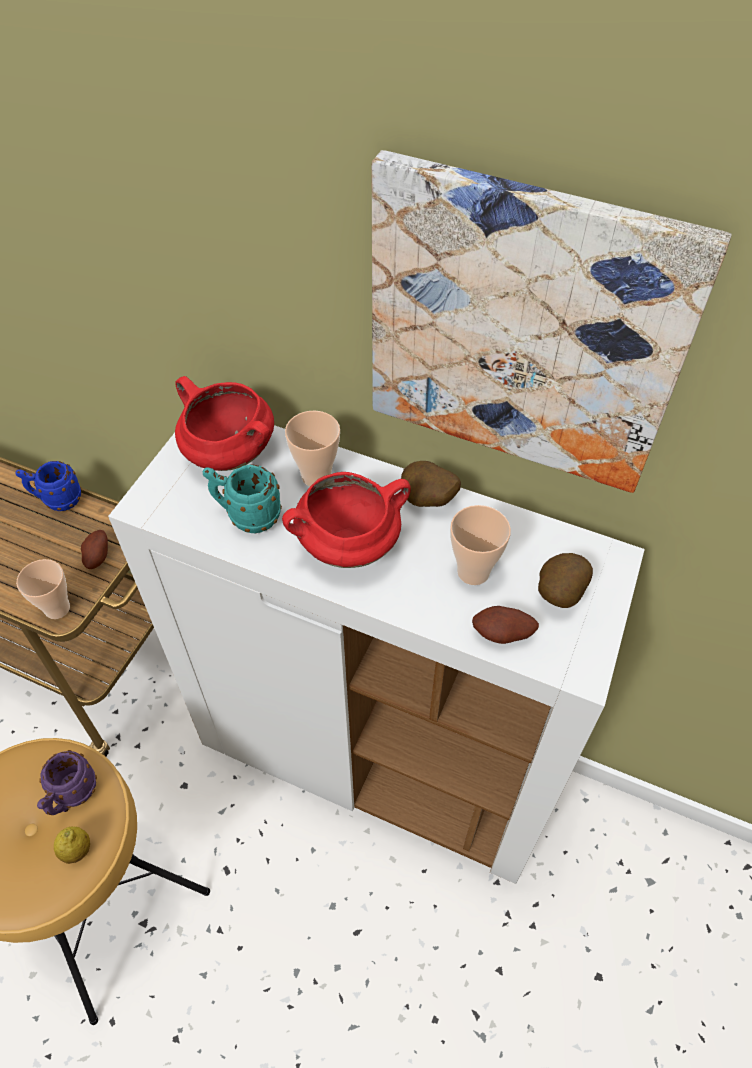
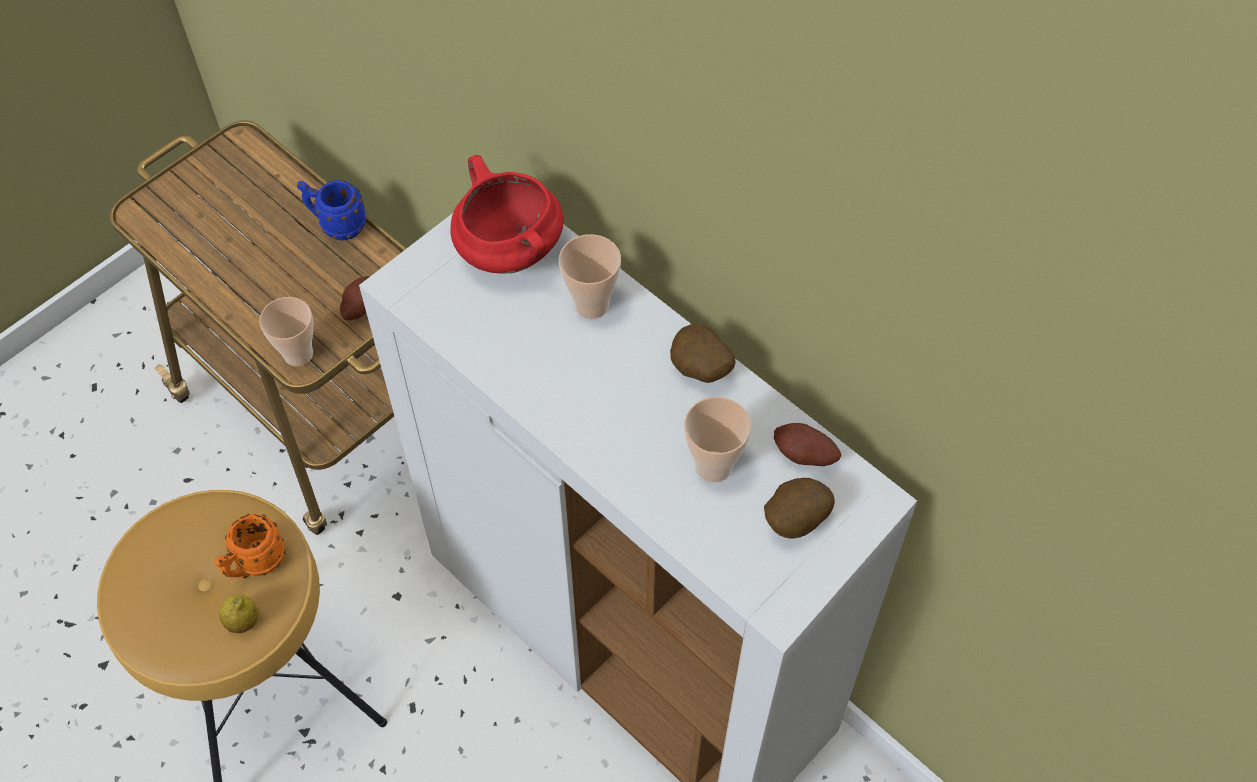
camera: 20 degrees right, 5 degrees up
purple mug [37,750,97,815] -> orange mug [214,514,286,578]
turquoise mug [203,464,282,533] -> none
red cooking pot [282,472,411,568] -> none
picture [372,150,732,493] -> none
potato [472,606,539,644] -> potato moved to [774,423,841,466]

